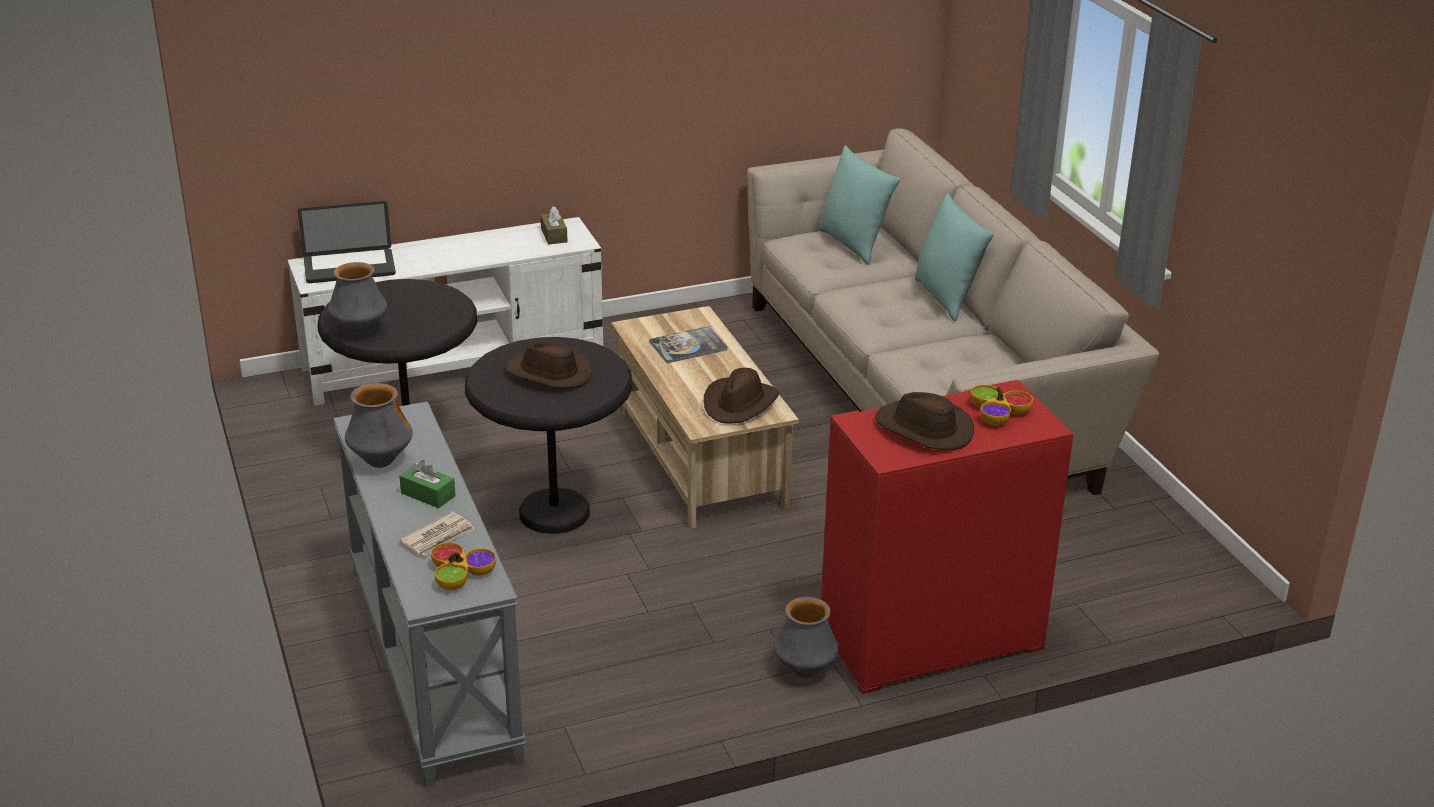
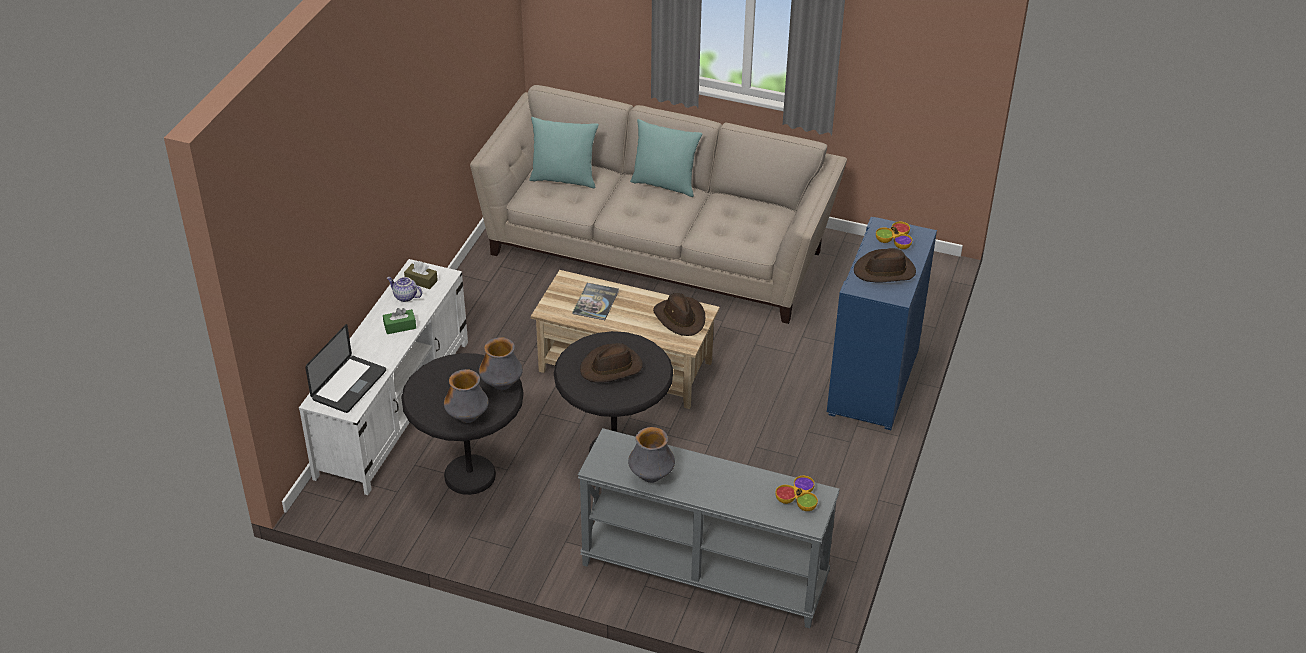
camera: 50 degrees left, 10 degrees up
green tissue box [399,460,456,508] -> green tissue box moved to [383,308,416,334]
newspaper [399,512,475,556] -> none
vase [773,597,838,678] -> vase moved to [479,337,523,390]
red cabinet [821,380,1074,694] -> blue cabinet [827,217,937,430]
none -> teapot [387,277,422,302]

